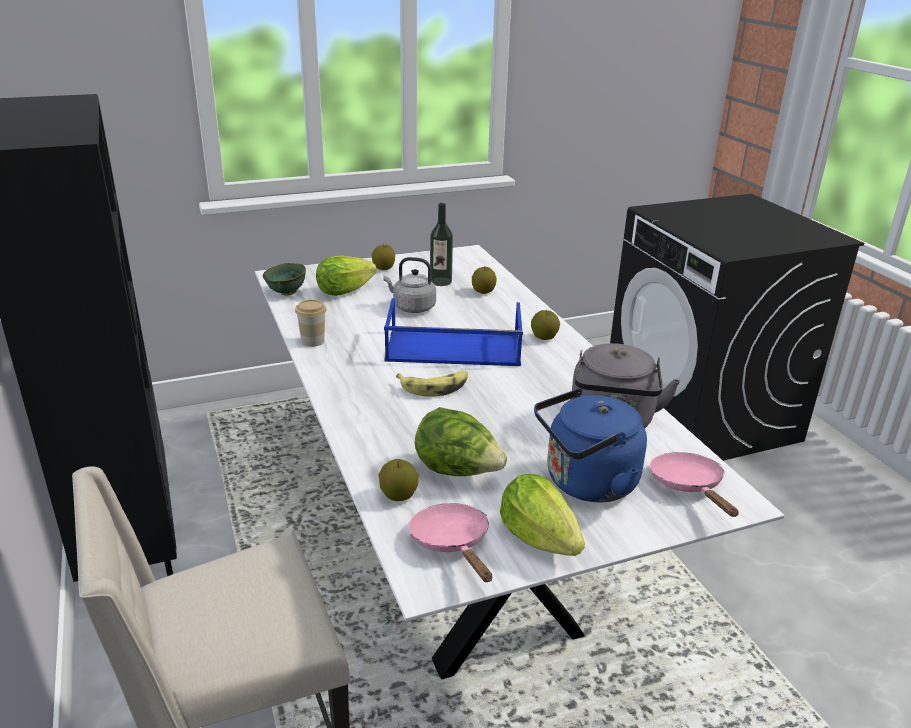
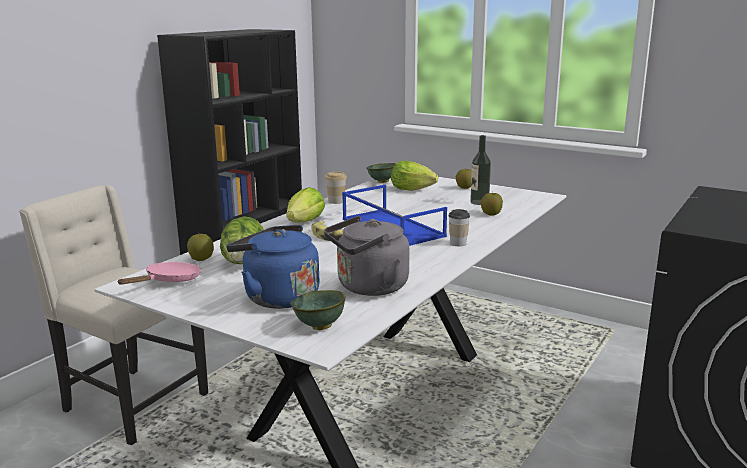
camera: 55 degrees right, 10 degrees down
grey kettle [383,257,436,313] -> none
lettuce [500,474,585,556] -> lettuce moved to [286,187,325,223]
apple [531,310,560,340] -> cup [449,209,470,246]
pink frying pan [650,452,739,517] -> green bowl [291,290,346,330]

